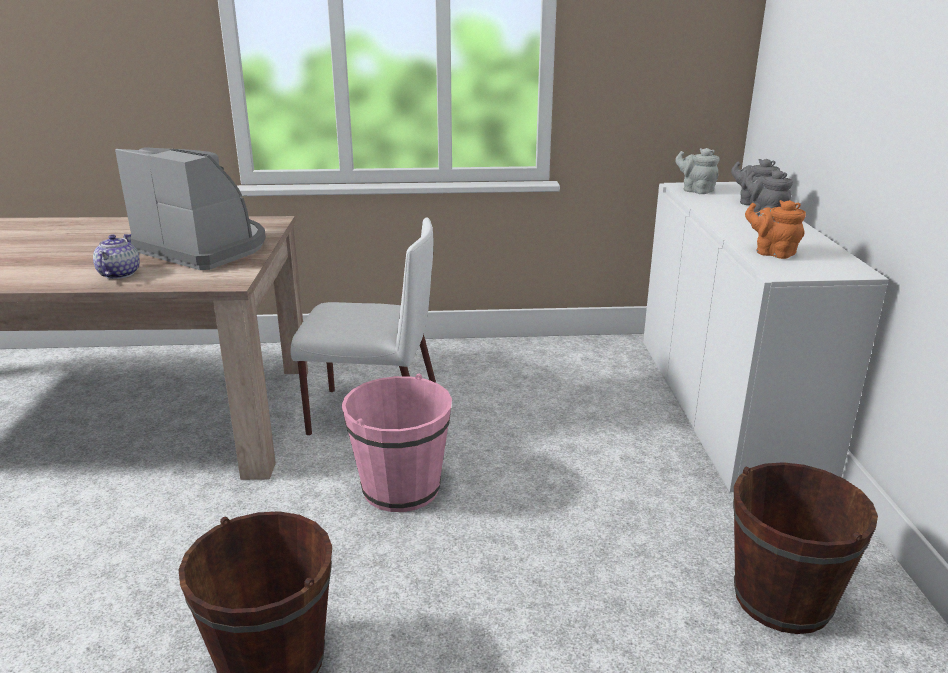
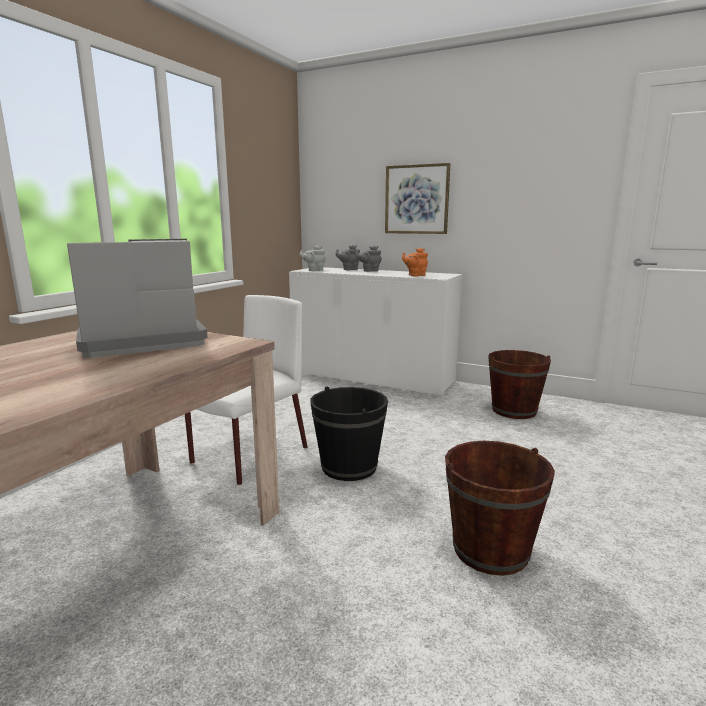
camera: 60 degrees left, 10 degrees down
teapot [93,234,140,279] -> none
pink bucket [342,374,452,512] -> black bucket [310,386,388,481]
none -> picture [385,163,451,234]

